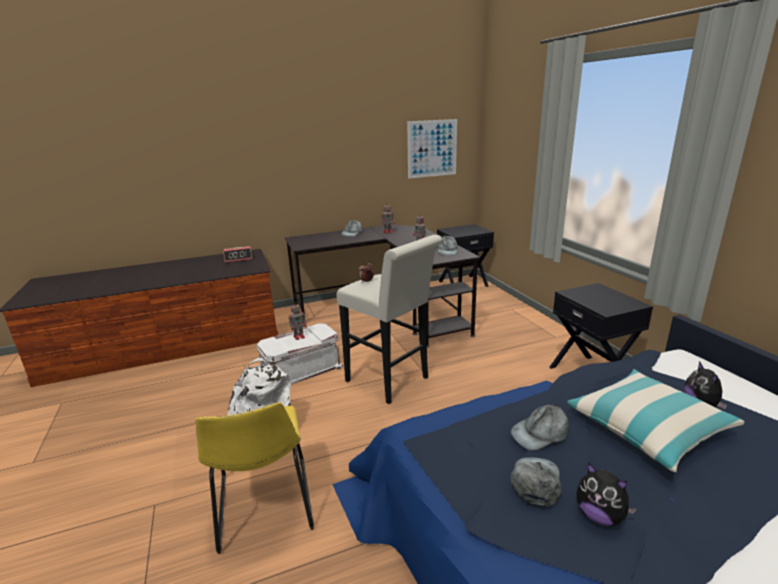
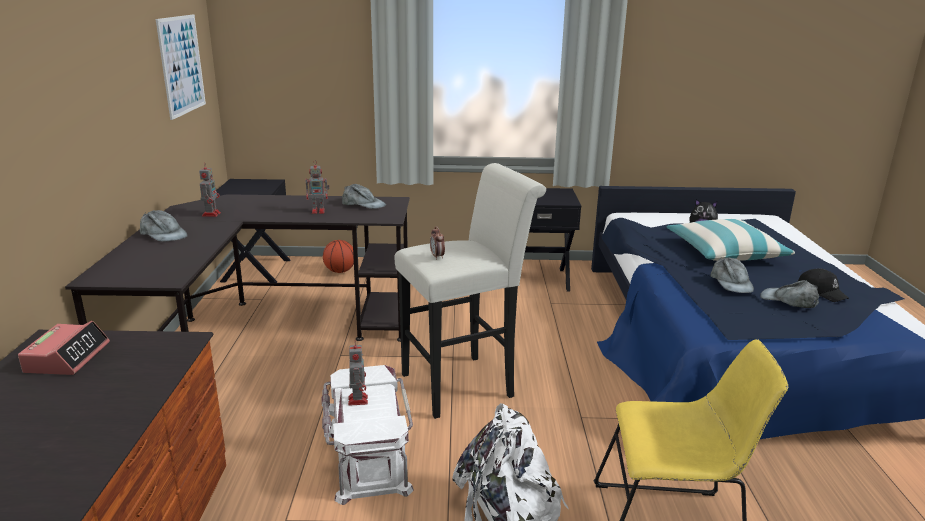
camera: 70 degrees left, 0 degrees up
plush toy [576,463,637,526] -> black cap [797,268,849,302]
none -> basketball [323,240,354,273]

